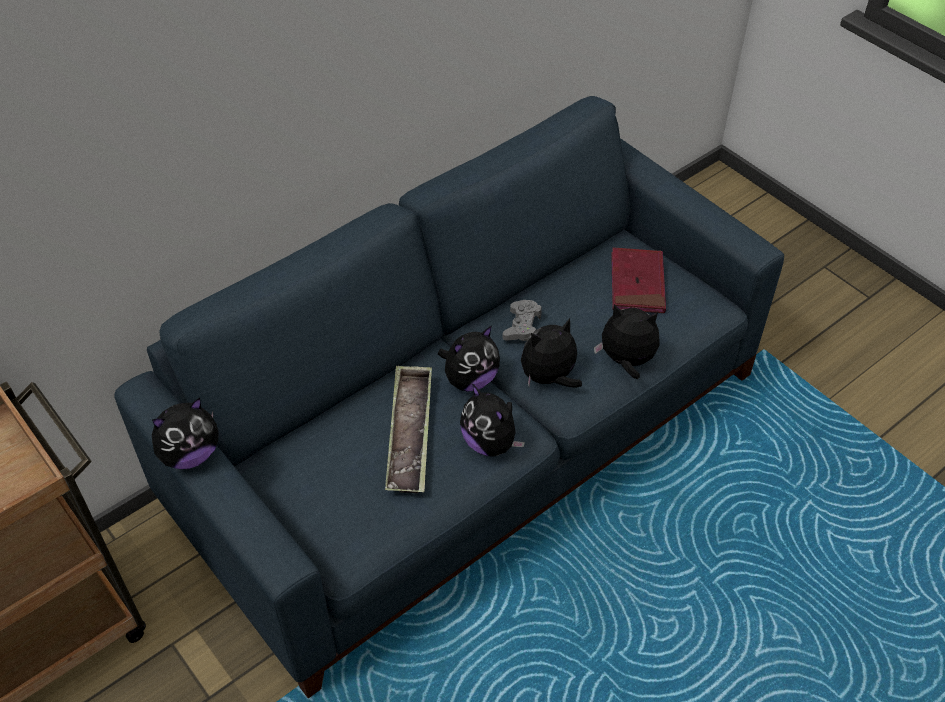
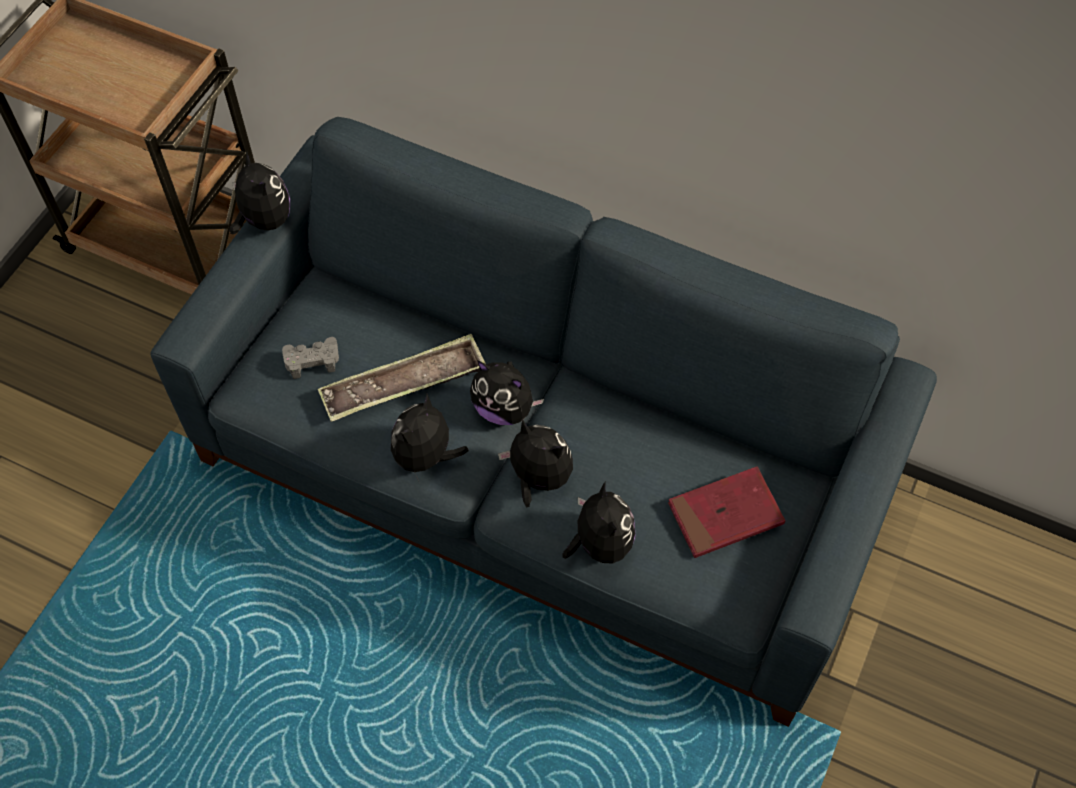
camera: 65 degrees right, 10 degrees up
plush toy [152,397,219,469] -> plush toy turned 150 degrees counterclockwise [230,151,290,234]
grey game controller [502,300,542,341] -> grey game controller moved to [282,337,339,379]

